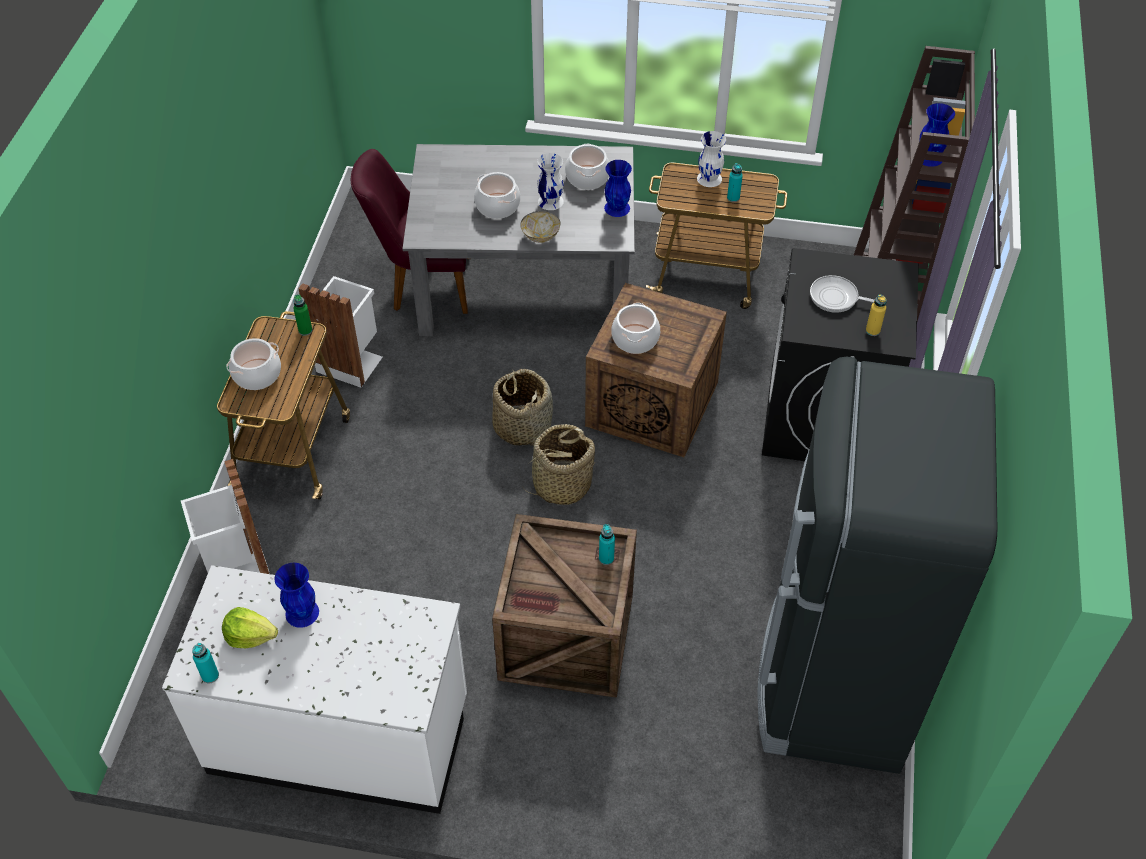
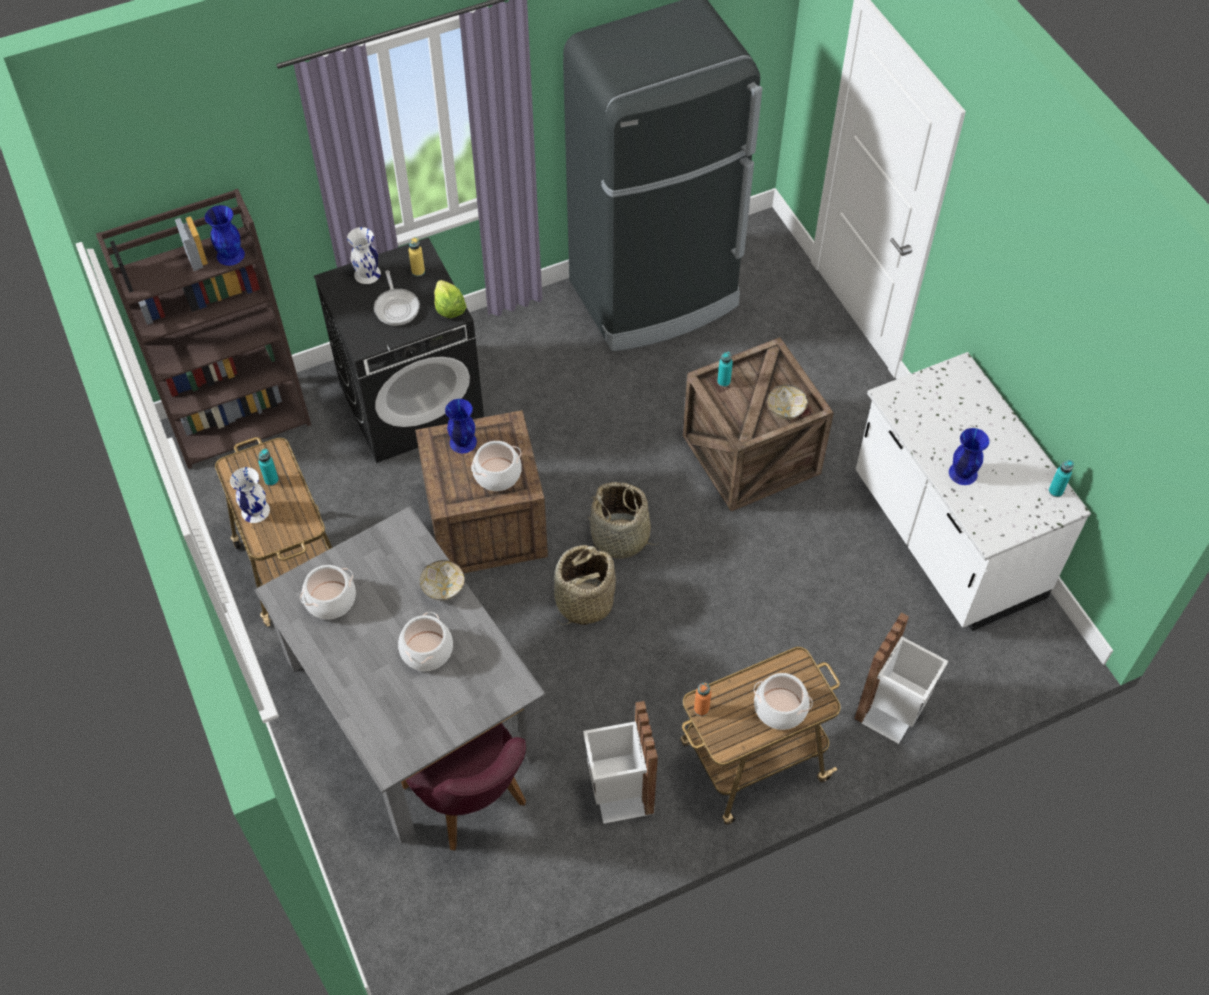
camera: 125 degrees left, 5 degrees up
lettuce [222,607,278,648] -> lettuce moved to [434,280,467,318]
green bottle [293,294,312,336] -> orange bottle [694,683,711,716]
white vase [537,153,564,210] -> white vase moved to [347,227,381,284]
blue vase [604,160,632,217] -> blue vase moved to [445,399,477,453]
none -> bowl [767,385,808,420]

